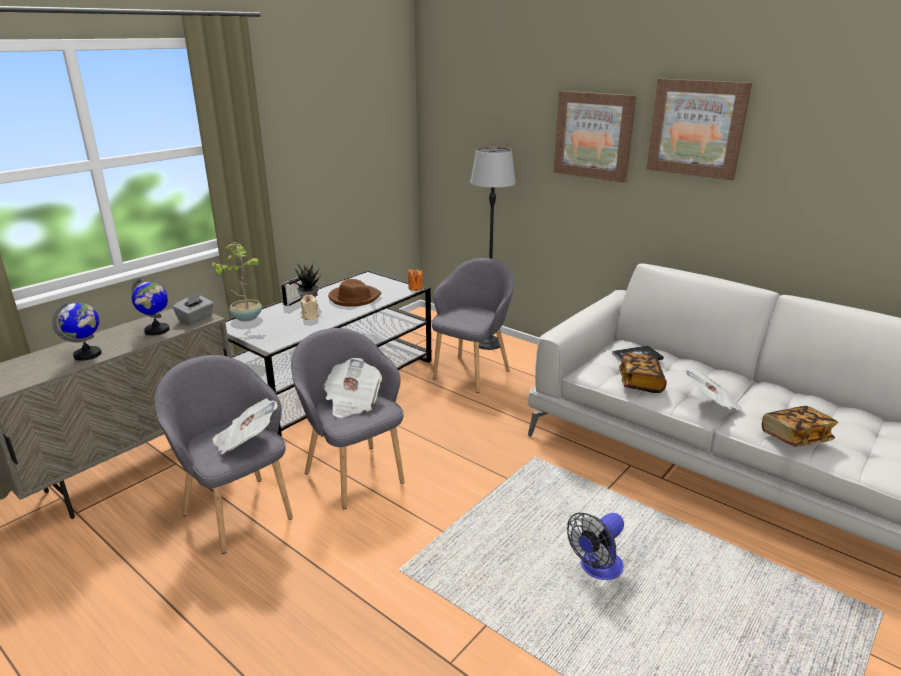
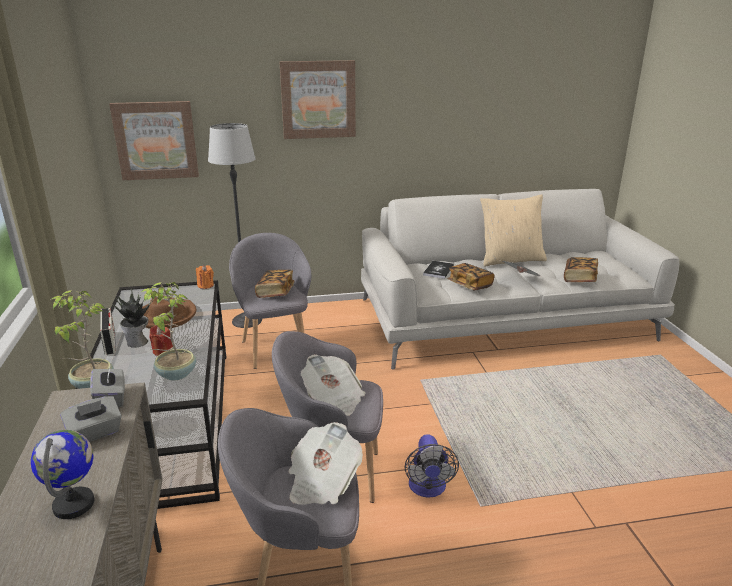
camera: 50 degrees left, 0 degrees up
globe [132,278,169,335] -> grey tissue box [60,396,122,442]
beige candle [300,294,318,320] -> red candle [149,325,173,356]
fan [567,513,624,580] -> fan moved to [405,434,459,498]
picture [646,79,752,180] -> picture moved to [109,101,199,180]
none -> potted plant [141,282,196,381]
none -> book [255,270,294,298]
none -> beige pillow [480,195,547,267]

